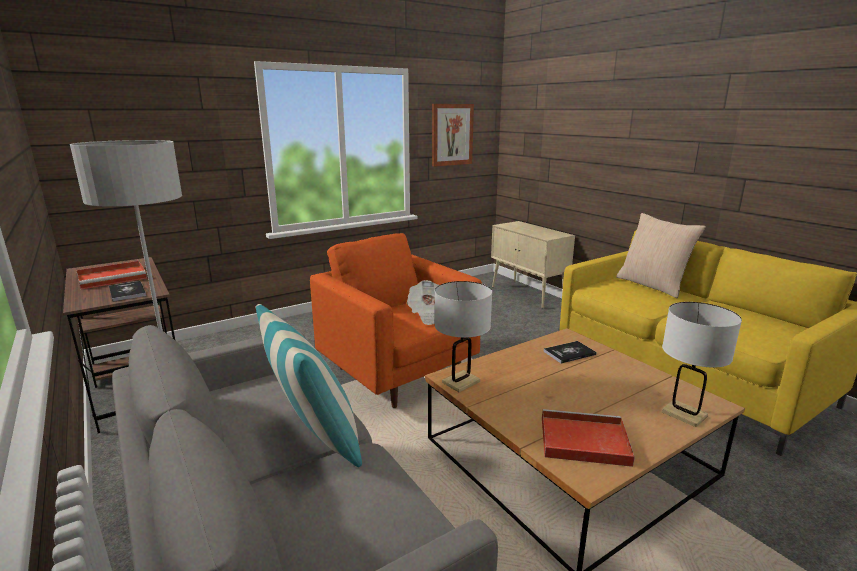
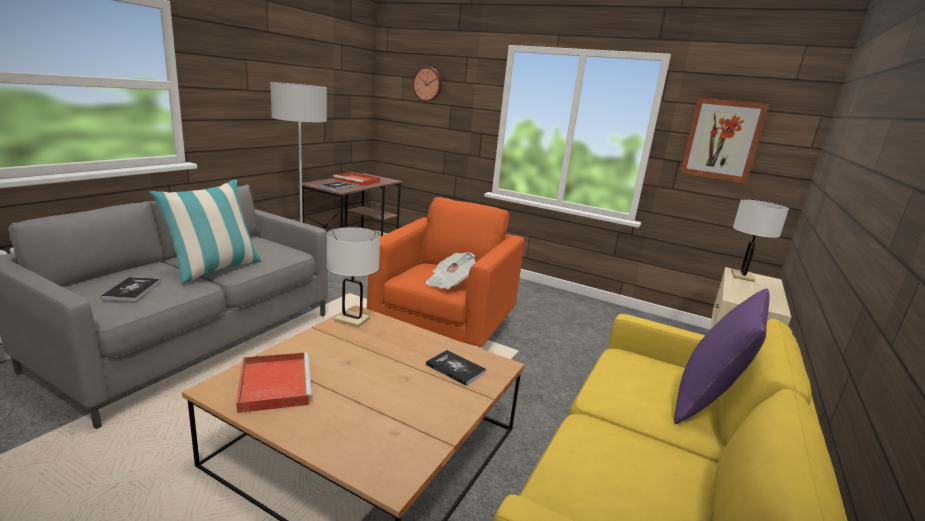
camera: 60 degrees right, 0 degrees up
beige pillow [616,213,706,298] -> purple pillow [674,288,769,424]
white table lamp [662,302,742,427] -> white table lamp moved to [731,199,789,282]
none -> book [100,277,161,301]
none -> wall clock [412,67,442,102]

